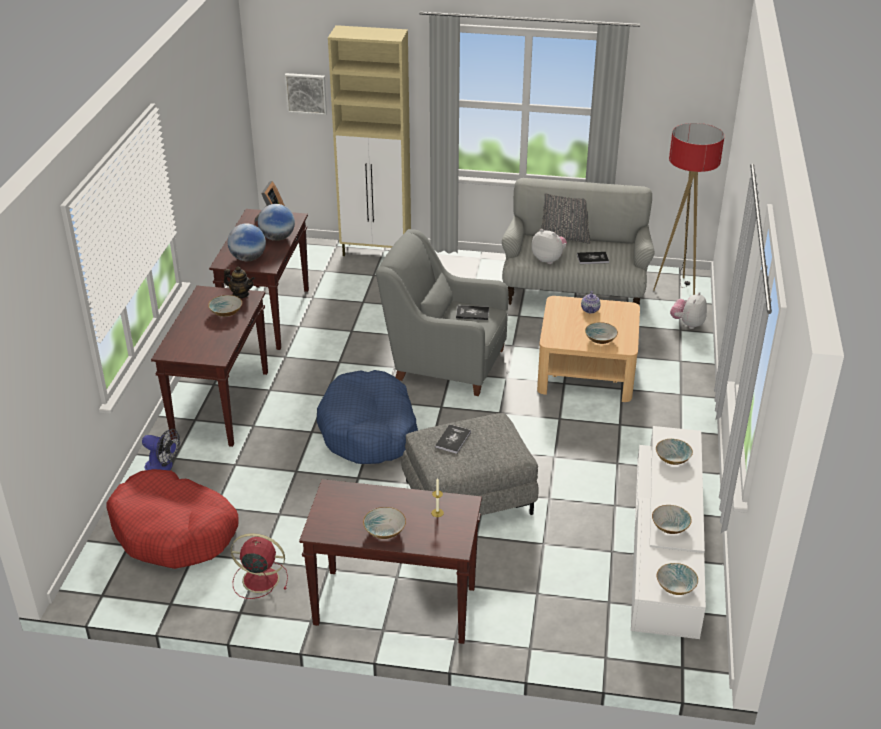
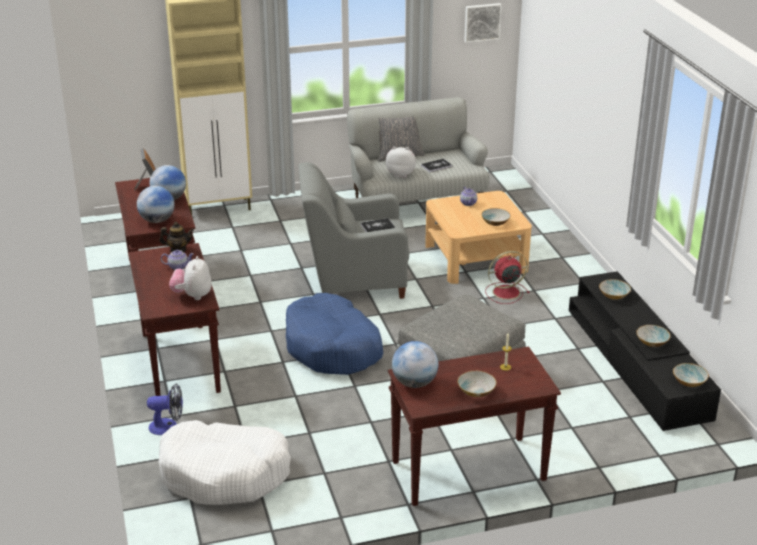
camera: 25 degrees left, 5 degrees down
red dog bed [106,469,239,569] -> white dog bed [159,420,291,505]
bowl [208,295,242,317] -> teapot [161,250,194,270]
red fan [231,533,288,599] -> red fan moved to [485,251,529,304]
picture [285,73,327,115] -> picture moved to [464,3,502,43]
book [435,424,471,454] -> none
white tv stand [631,426,706,639] -> black tv stand [569,271,721,431]
floor lamp [653,123,725,295] -> none
plush toy [670,292,707,329] -> plush toy moved to [169,256,212,300]
none -> globe [392,341,438,388]

